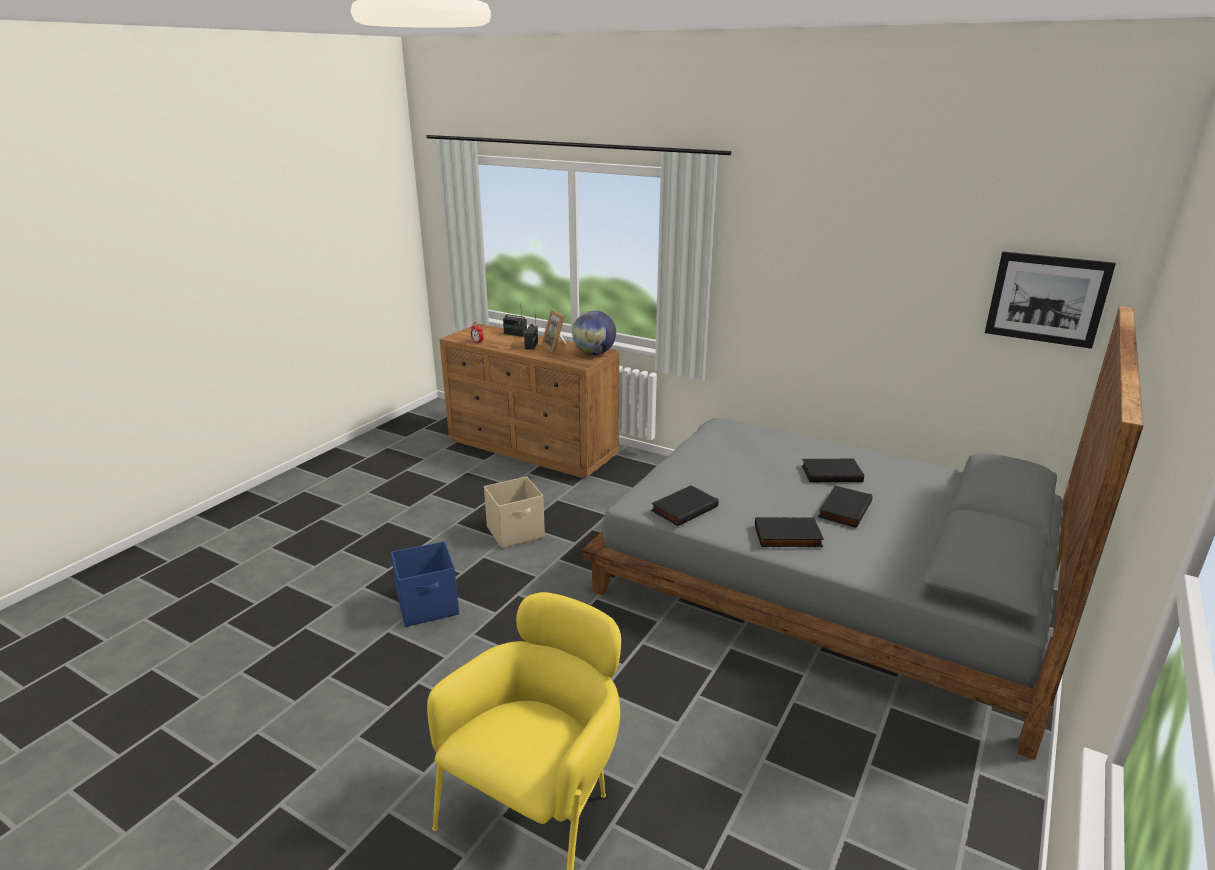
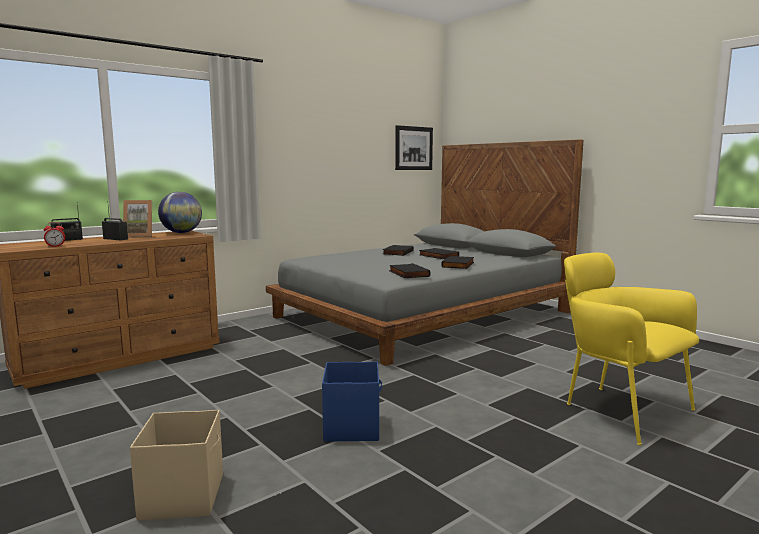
camera: 70 degrees left, 15 degrees down
beige storage box [484,476,545,548] -> beige storage box moved to [130,410,223,521]

